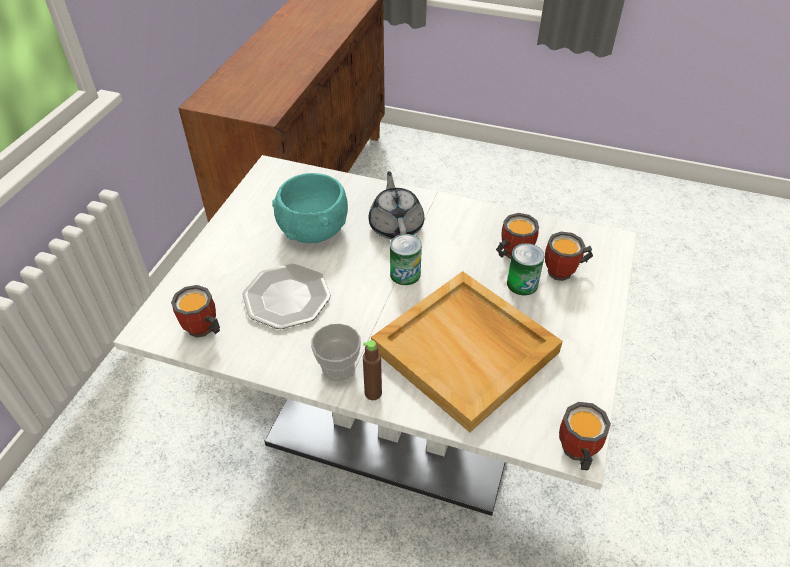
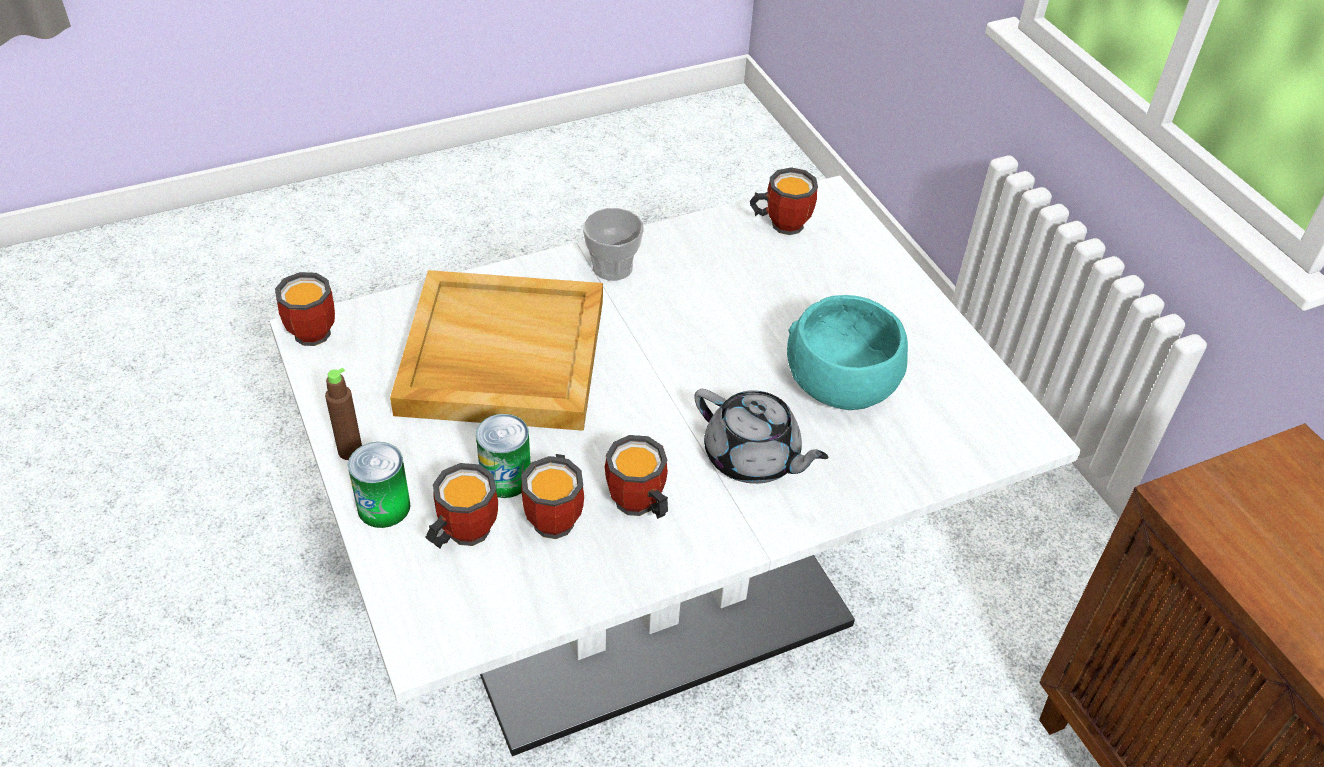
camera: 135 degrees right, 0 degrees up
plate [242,264,331,329] -> none
brown bottle [363,340,382,400] -> brown bottle moved to [325,368,362,460]
can [390,234,422,285] -> can moved to [348,442,411,528]
none -> mug [605,435,668,519]

